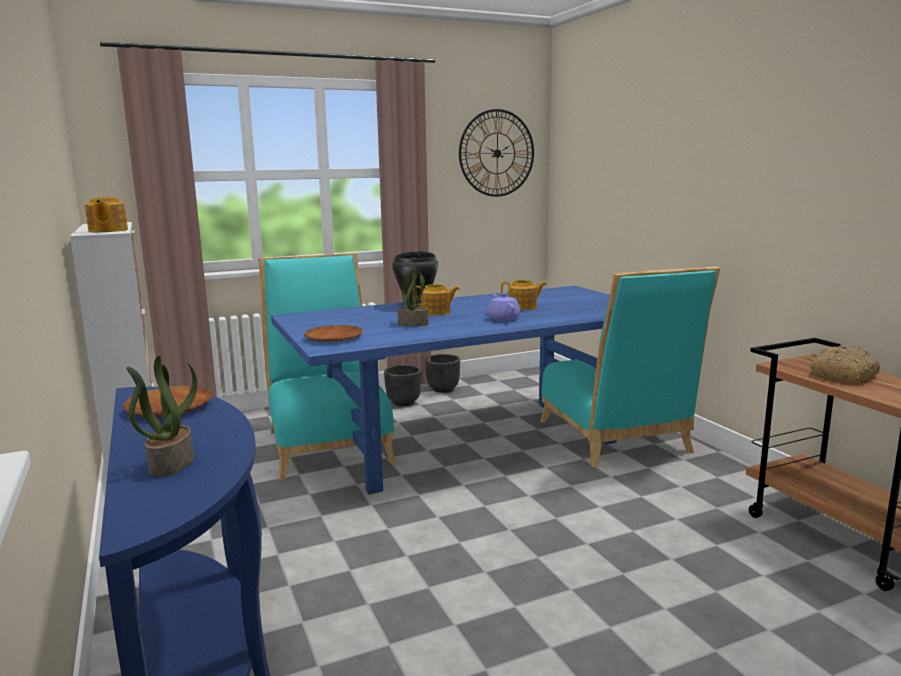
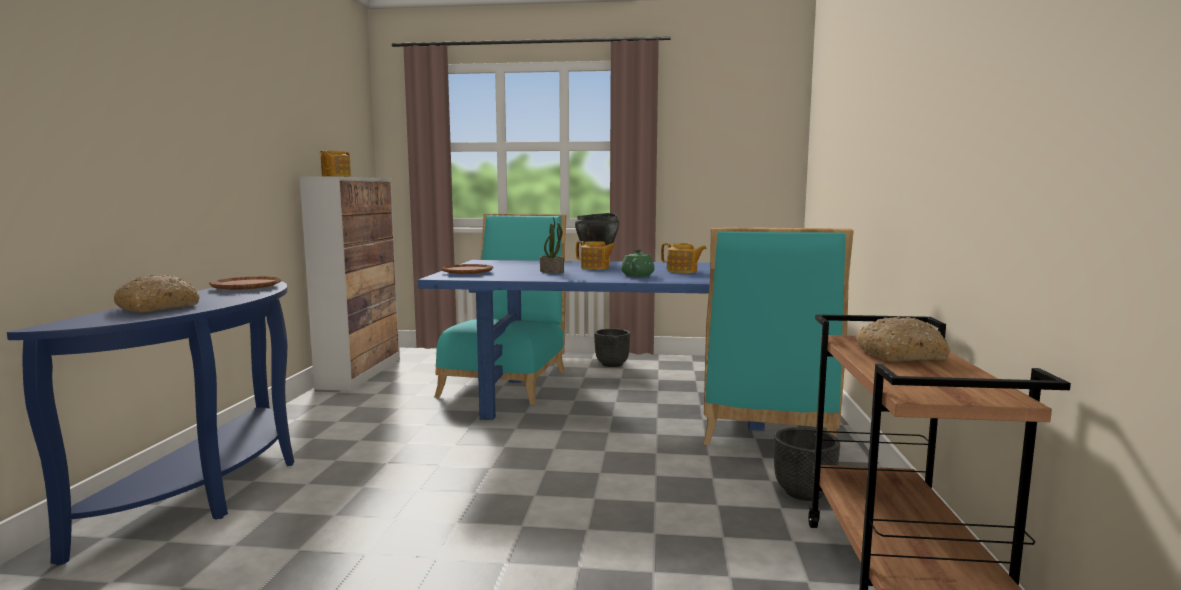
camera: 30 degrees right, 5 degrees down
potted plant [126,356,197,477] -> bread [114,275,200,313]
black planter [425,354,460,393] -> black planter moved to [774,427,840,501]
wall clock [459,109,534,197] -> none
purple teapot [487,293,520,321] -> green teapot [621,249,655,277]

